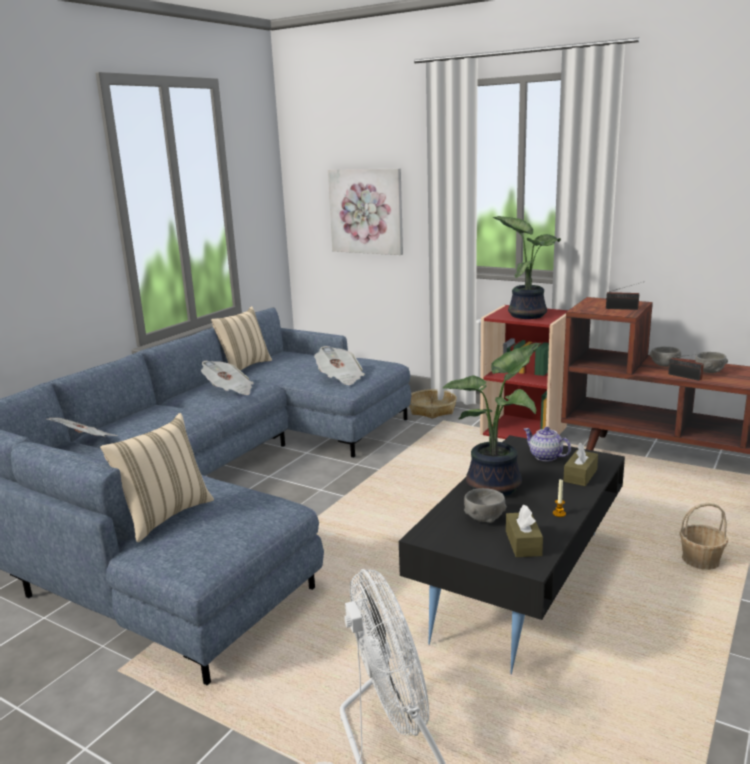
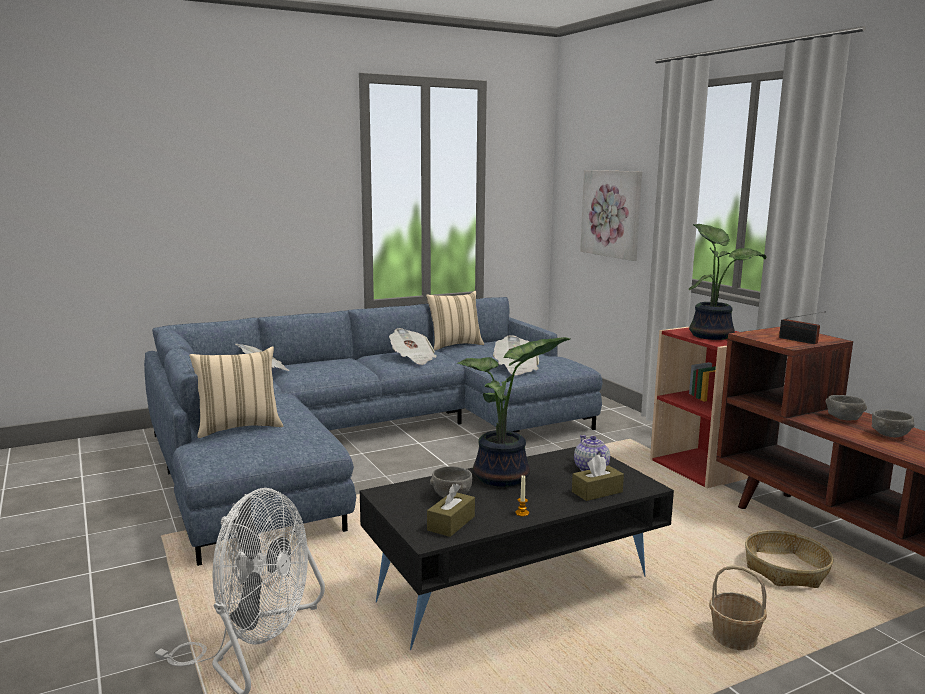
camera: 30 degrees right, 5 degrees down
basket [409,389,457,419] -> basket moved to [745,530,834,588]
radio [668,353,704,381] -> none

